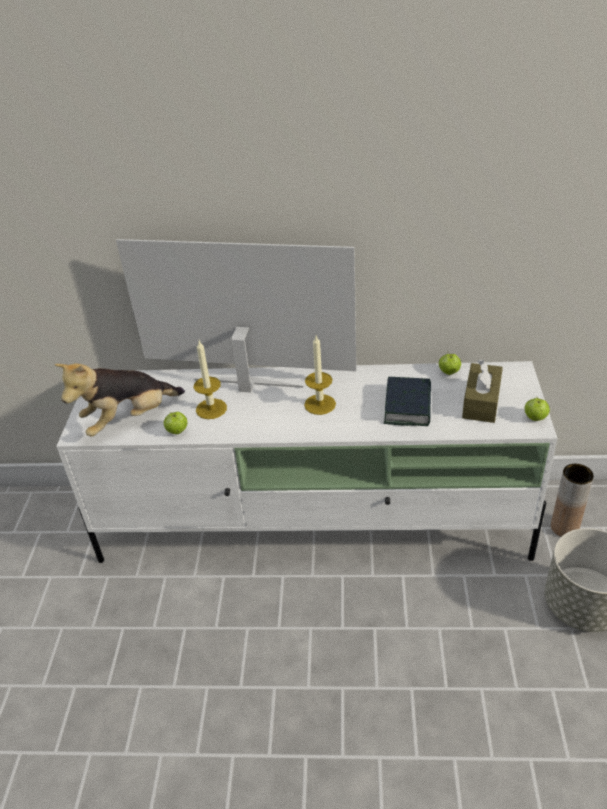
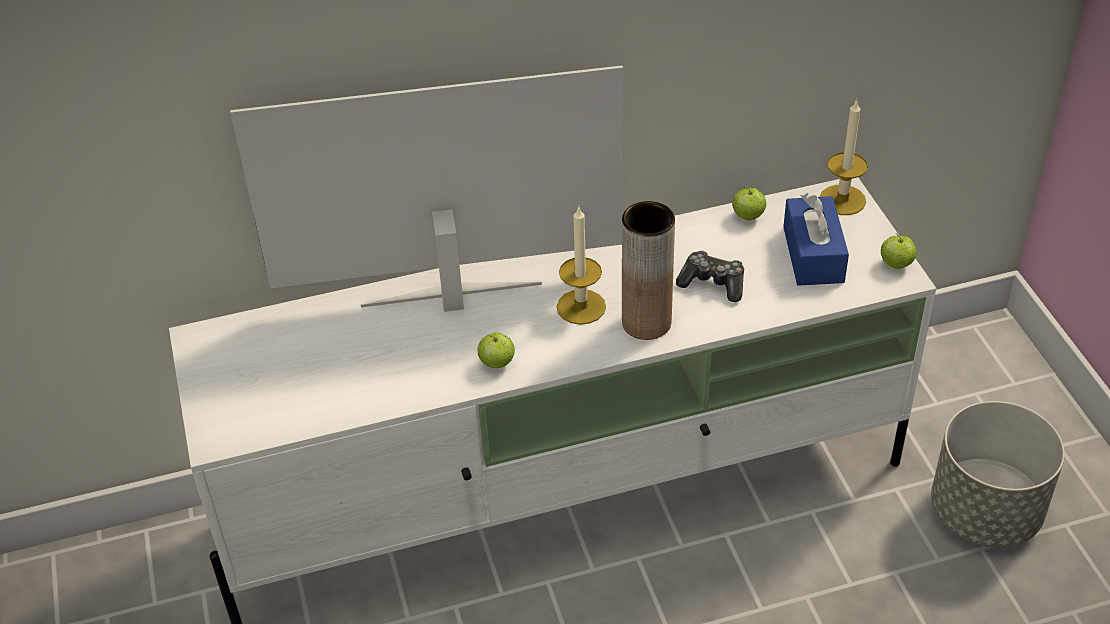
camera: 20 degrees left, 5 degrees up
plush toy [55,363,185,437] -> none
apple [164,412,188,434] -> apple moved to [477,332,515,368]
candle [194,341,227,419] -> candle moved to [820,99,868,215]
book [384,377,431,426] -> game controller [676,251,744,302]
brown tissue box [462,359,503,423] -> blue tissue box [783,193,849,286]
brown vase [551,464,594,537] -> brown vase moved to [622,201,675,340]

